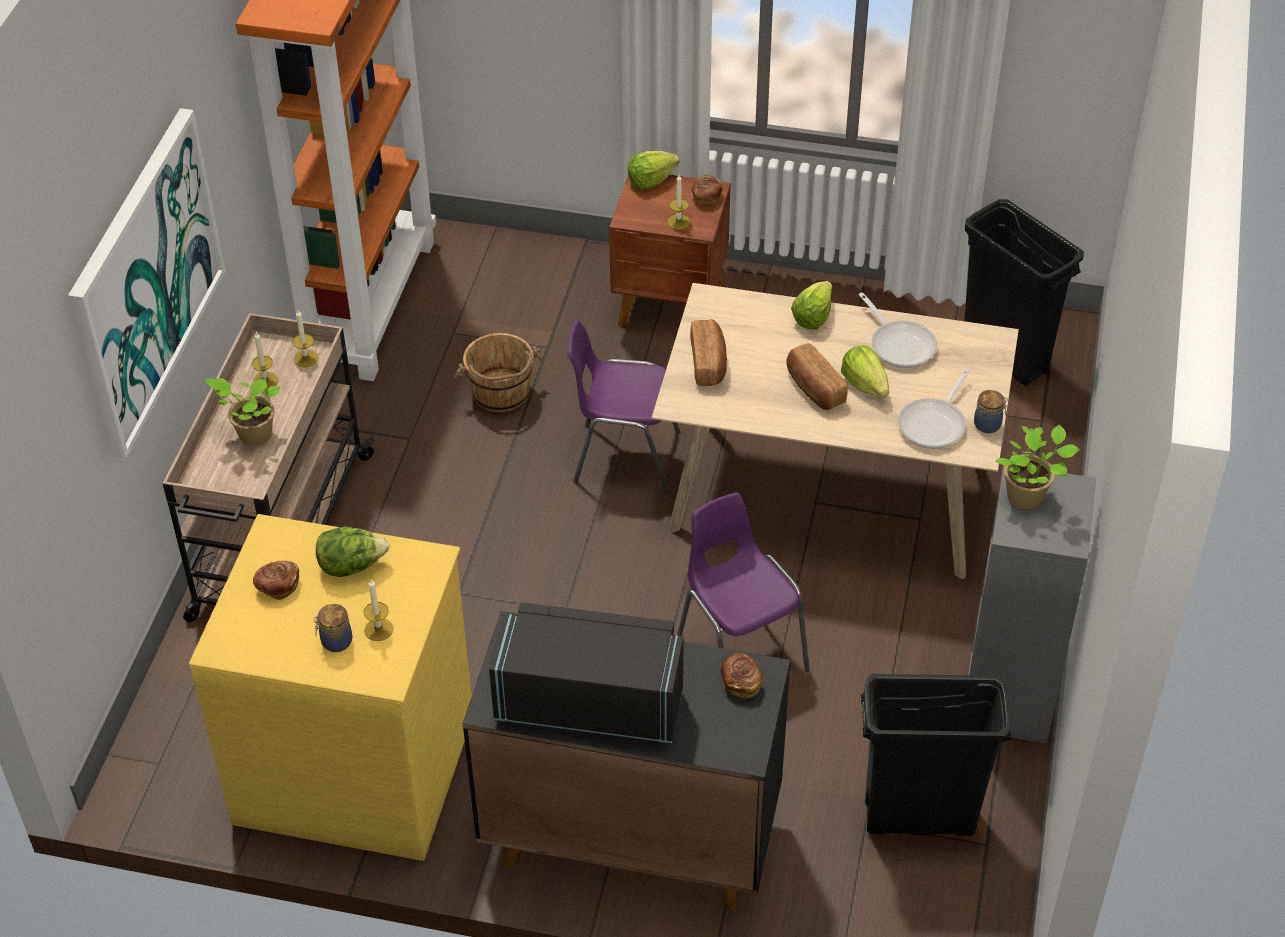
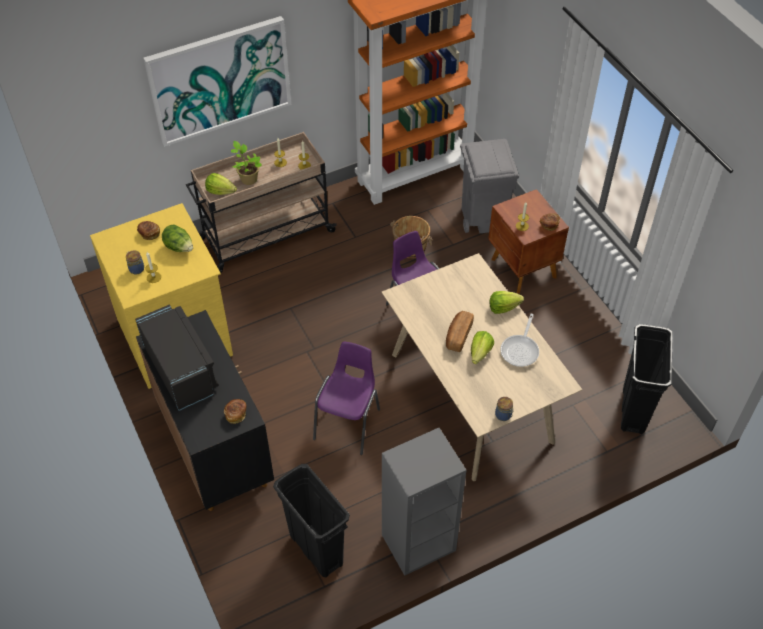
camera: 50 degrees right, 5 degrees up
lettuce [628,151,679,190] -> lettuce moved to [205,173,237,195]
bread [690,319,727,386] -> none
frying pan [898,368,970,449] -> none
potted plant [995,425,1079,509] -> none
none -> grey trash can [460,139,519,233]

